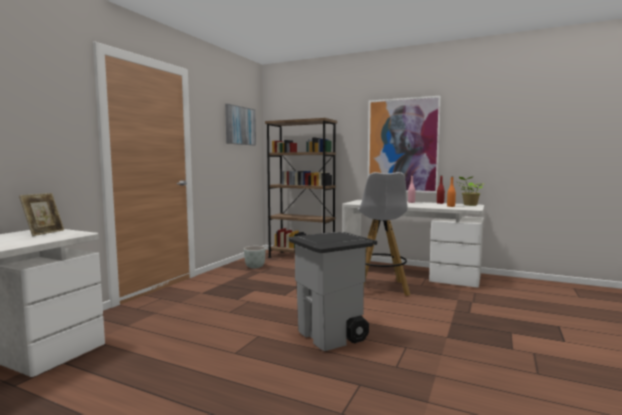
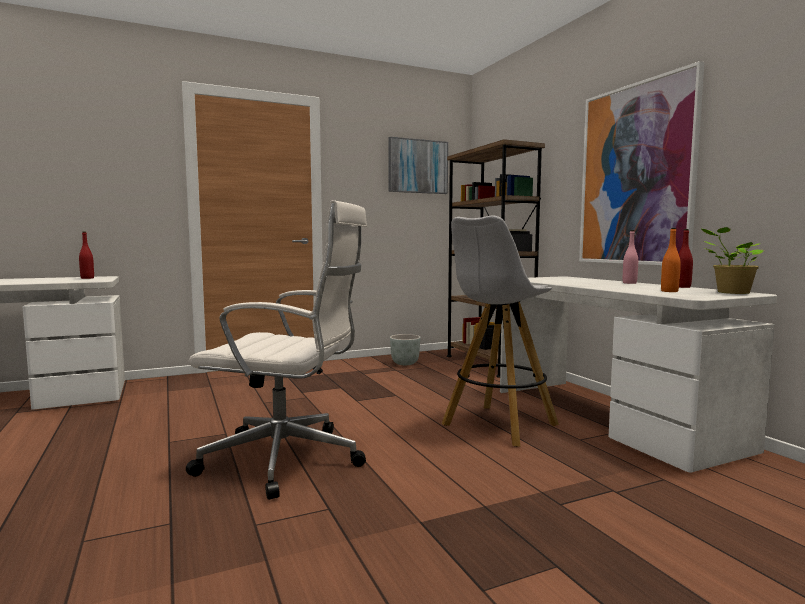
camera: 40 degrees right, 0 degrees up
picture frame [19,193,64,236] -> red bottle [79,232,94,279]
grey trash can [288,232,377,351] -> white office chair [186,200,367,500]

